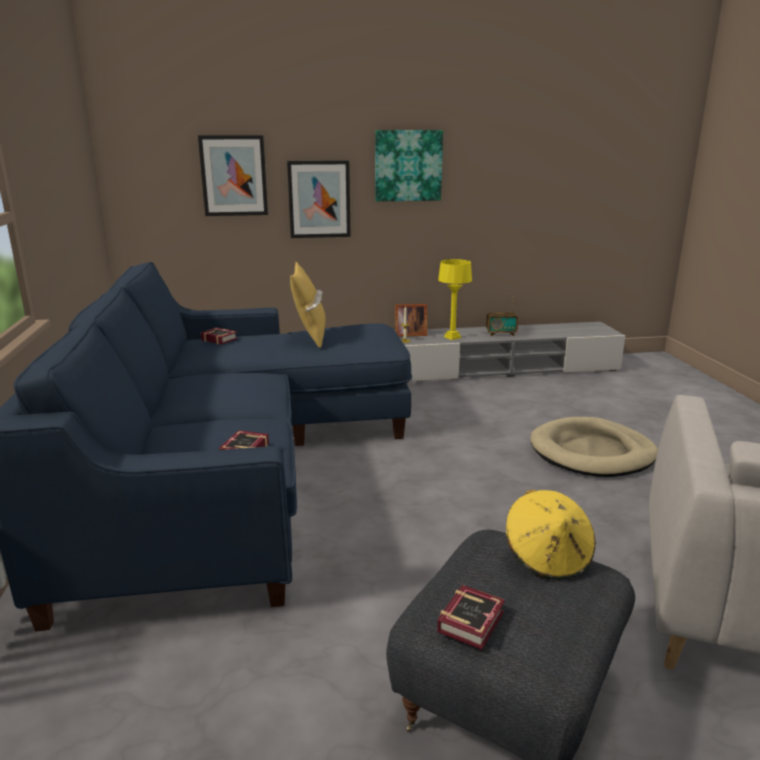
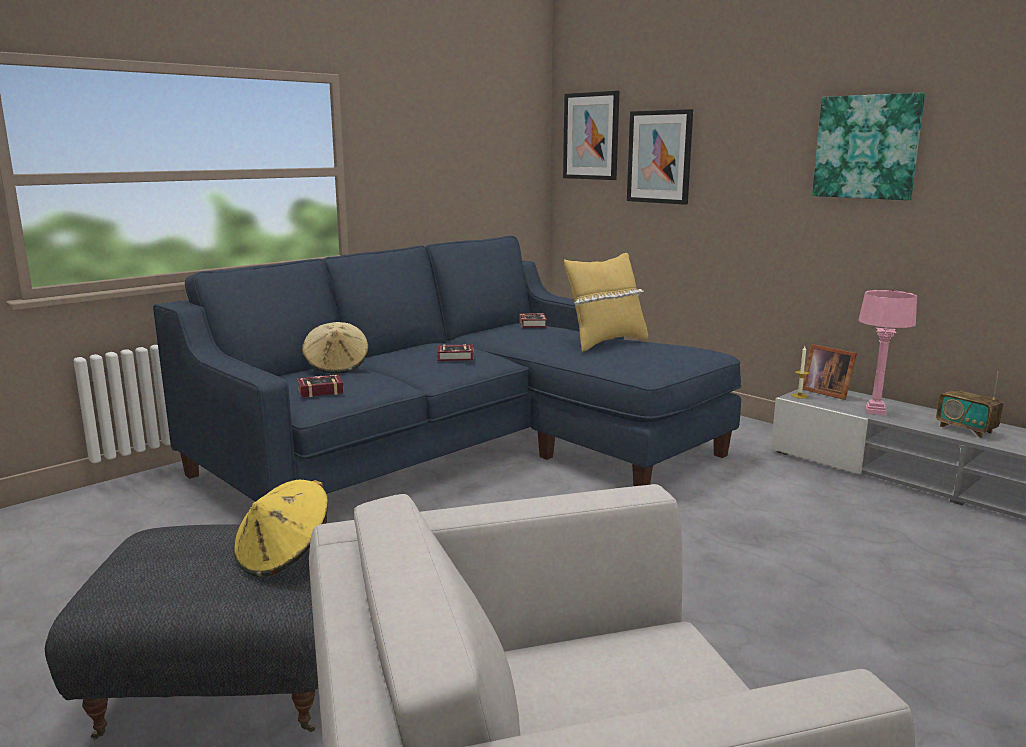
camera: 55 degrees right, 5 degrees down
picture [287,160,351,238] -> picture moved to [563,91,619,180]
book [437,585,505,650] -> book moved to [437,344,474,361]
yellow table lamp [438,259,472,340] -> pink table lamp [859,290,917,415]
beige dog bed [530,417,658,477] -> none
none -> beige hat [302,322,369,374]

